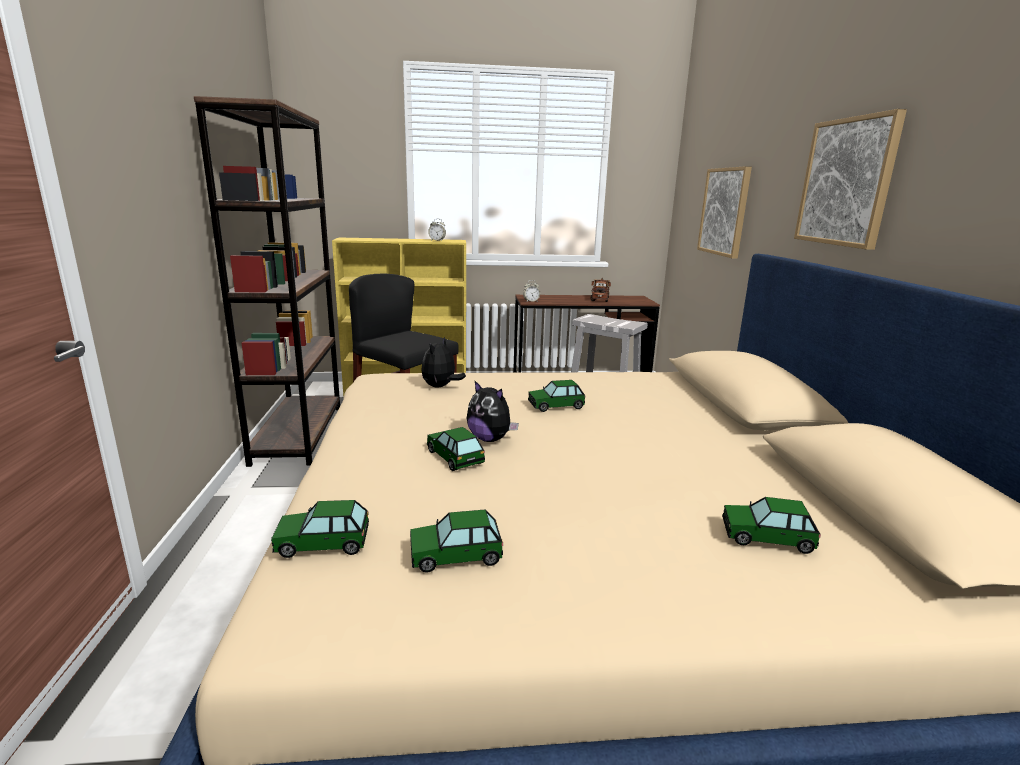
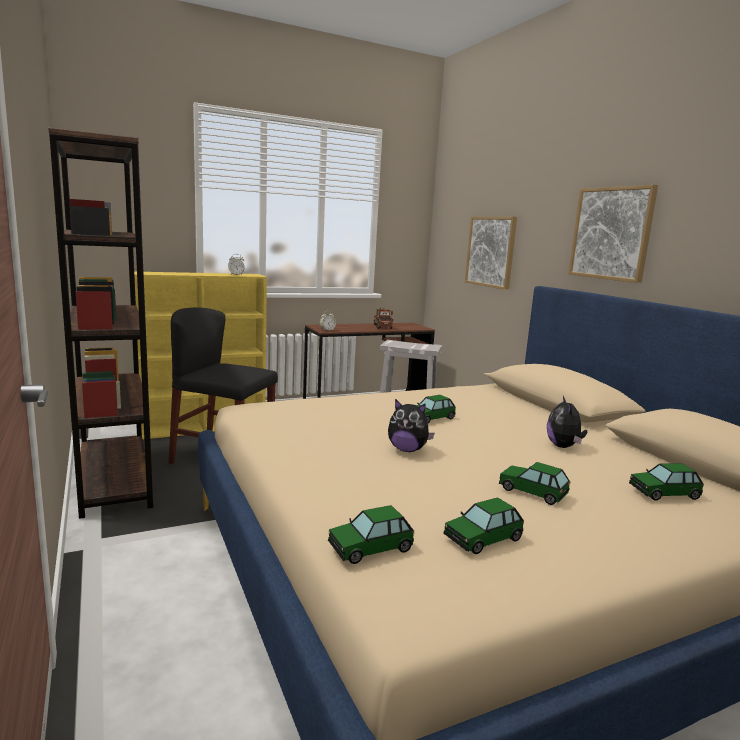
camera: 20 degrees left, 5 degrees down
plush toy [421,337,466,388] -> plush toy moved to [547,396,587,448]
toy car [427,427,485,471] -> toy car moved to [499,462,570,505]

